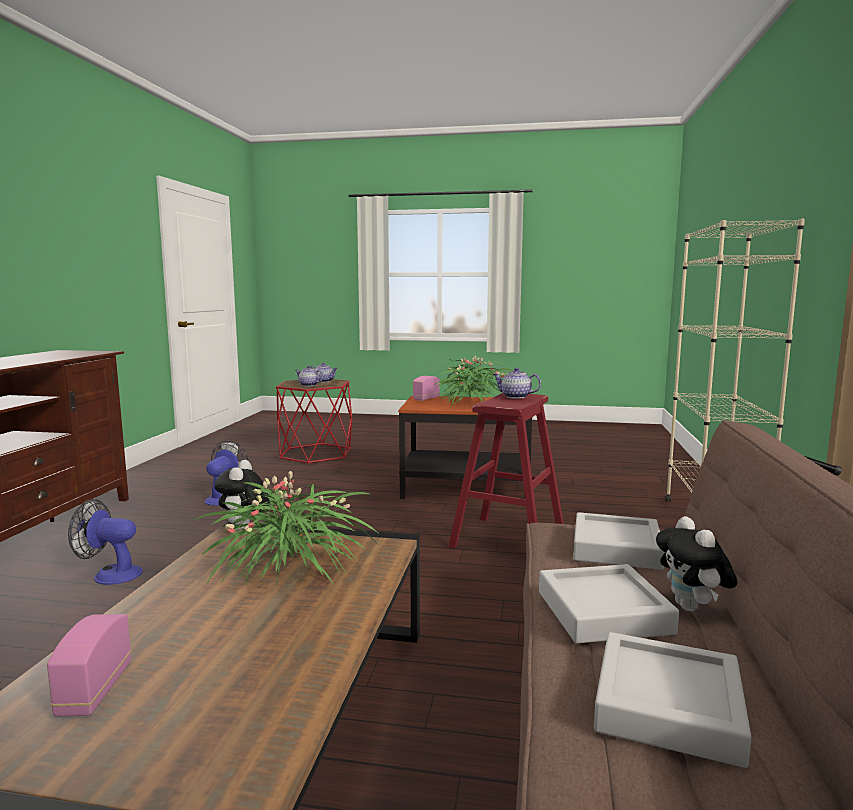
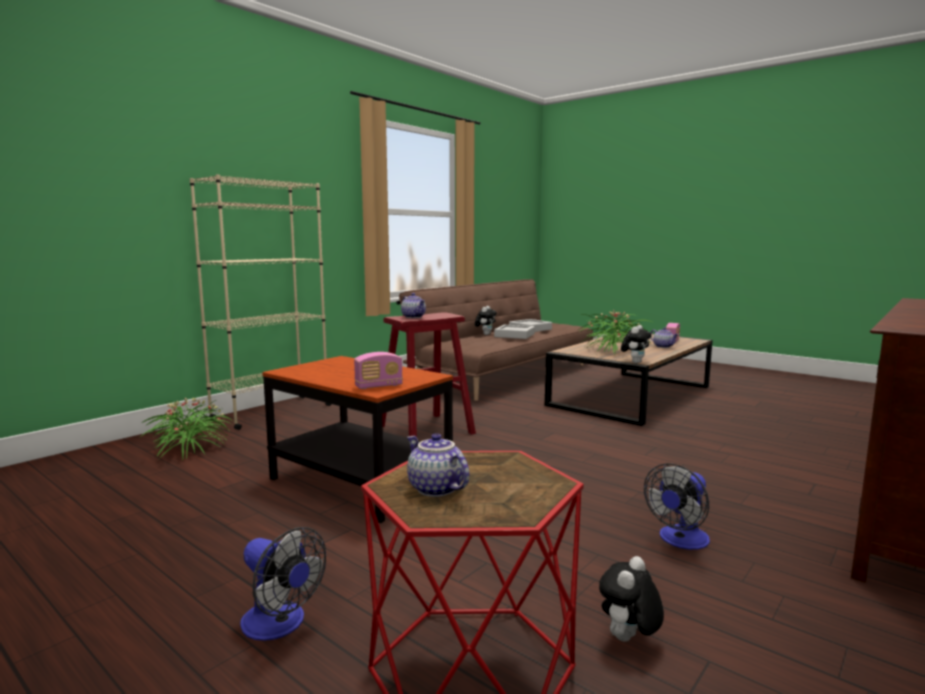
camera: 150 degrees left, 0 degrees up
fan [68,499,143,585] -> fan moved to [240,527,326,641]
teapot [295,366,323,386] -> teapot moved to [650,327,679,348]
potted plant [434,356,514,407] -> potted plant moved to [140,398,233,459]
grey tray [573,512,664,570] -> none
none -> plush toy [599,556,664,642]

